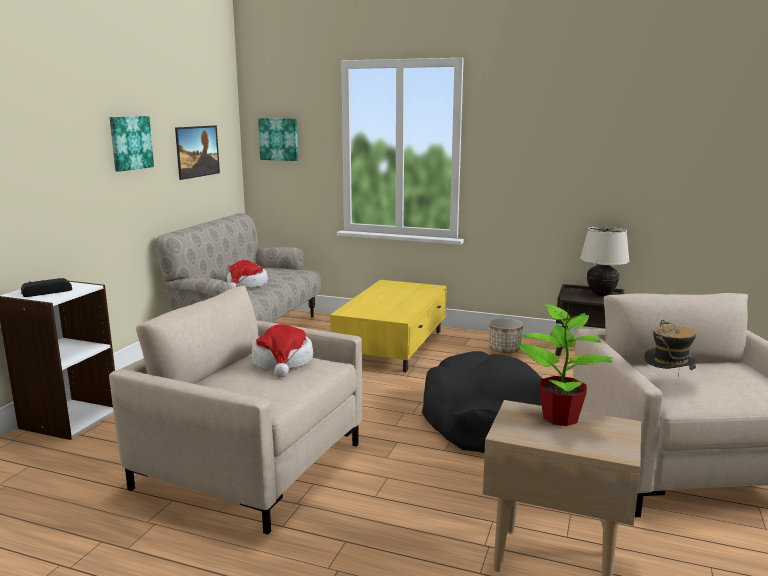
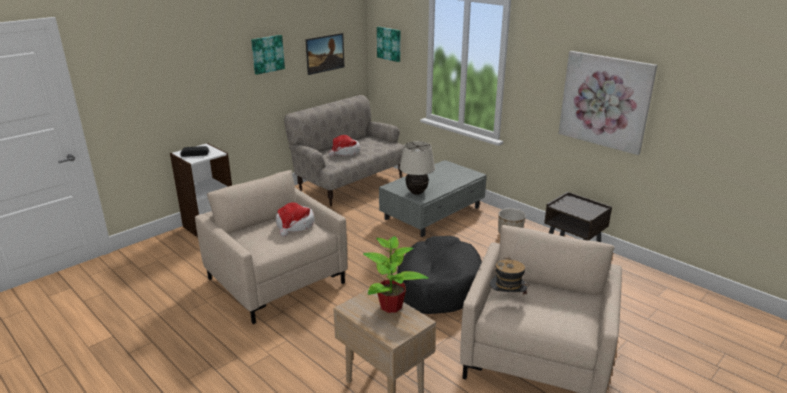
camera: 25 degrees right, 10 degrees up
yellow coffee table [330,280,447,372] -> grey coffee table [379,160,487,237]
beige table lamp [580,226,630,296] -> beige table lamp moved to [399,141,435,195]
none -> picture [558,51,657,155]

